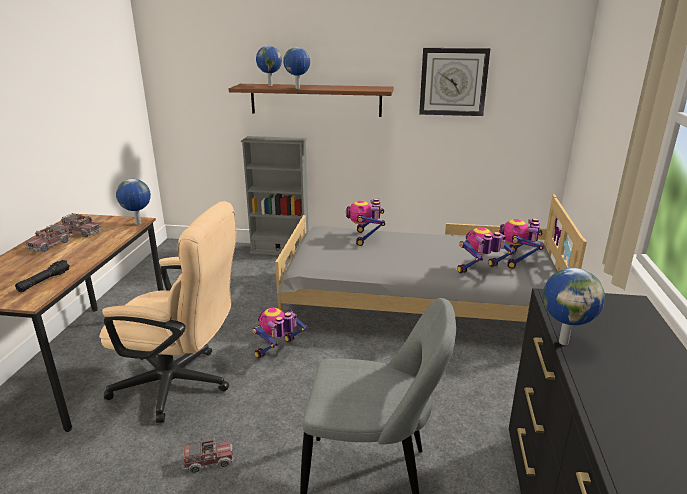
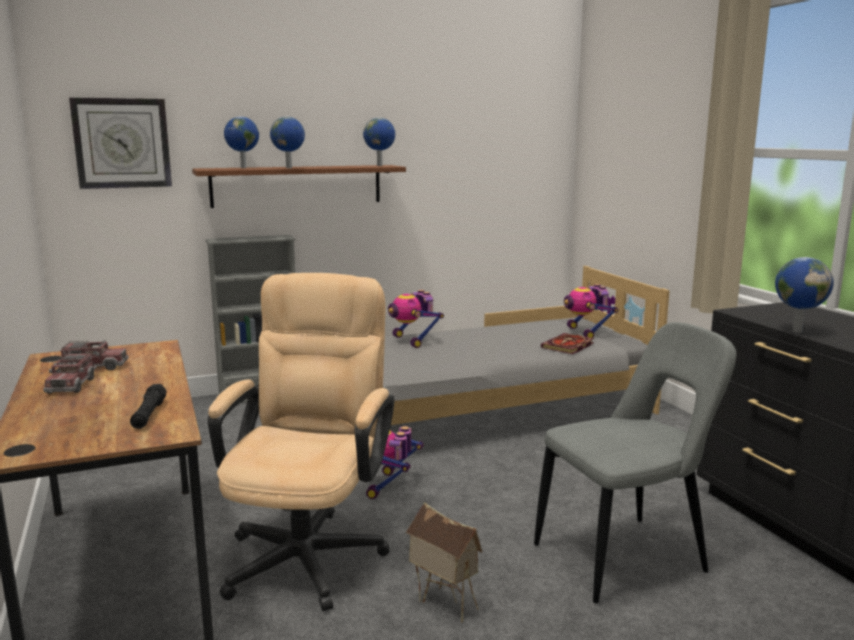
camera: 30 degrees left, 10 degrees down
beige office chair [99,201,237,423] -> beige office chair turned 60 degrees counterclockwise [208,273,395,611]
globe [116,179,151,225] -> globe moved to [363,117,395,166]
toy truck [183,439,234,473] -> toy house [406,502,482,622]
wall clock [419,48,490,116] -> wall clock moved to [69,97,172,189]
toy robot [457,227,516,273] -> book [541,333,594,354]

